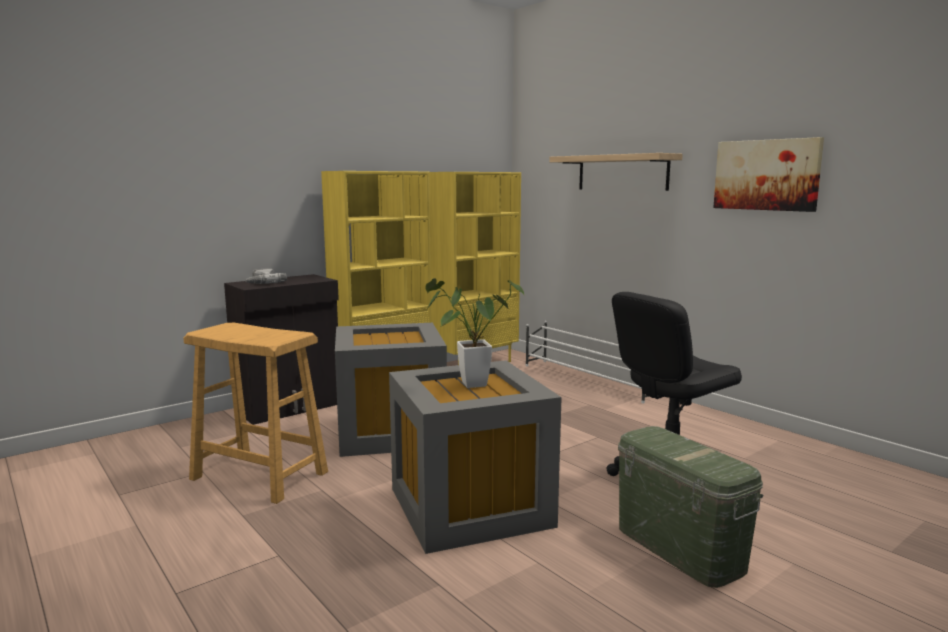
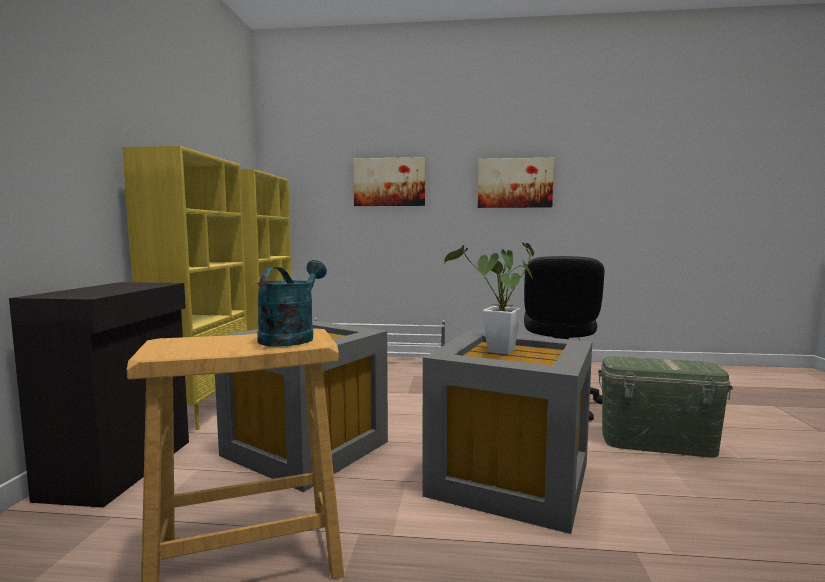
camera: 45 degrees left, 5 degrees down
power drill [245,268,287,284] -> none
shelf [549,153,683,191] -> picture [353,157,425,206]
none -> turquoise watering can [257,260,327,347]

